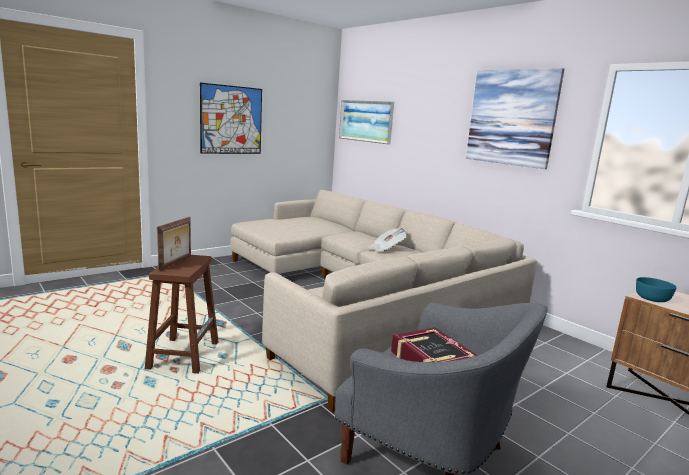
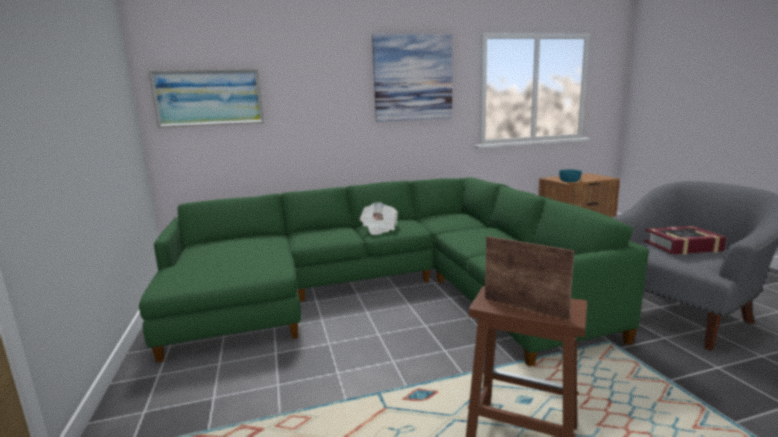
camera: 65 degrees left, 0 degrees up
picture [200,83,262,154] -> none
beige sofa [230,190,537,412] -> green sofa [139,177,649,367]

